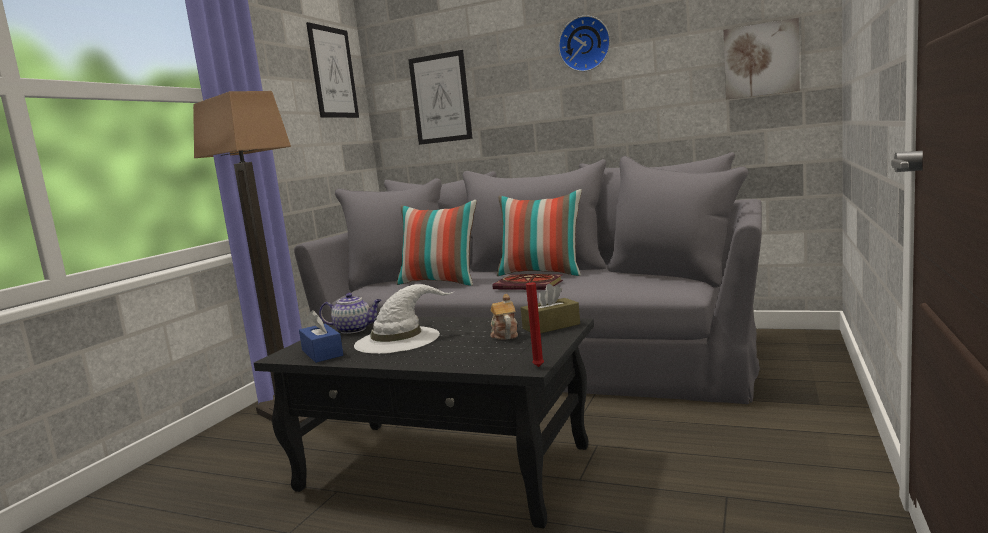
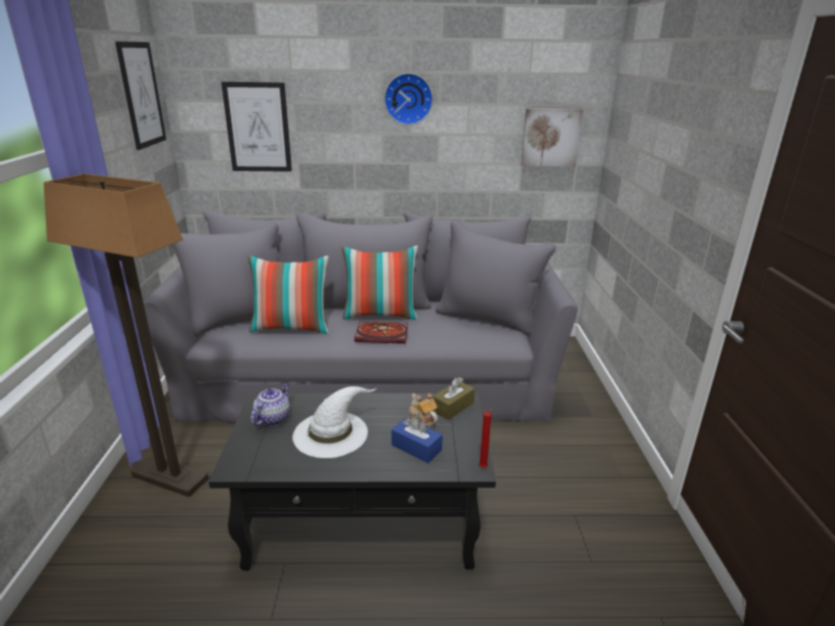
camera: 25 degrees left, 15 degrees up
blue tissue box [299,310,343,363] -> blue tissue box moved to [391,416,443,463]
teapot [319,293,381,334] -> teapot turned 45 degrees counterclockwise [251,383,290,426]

